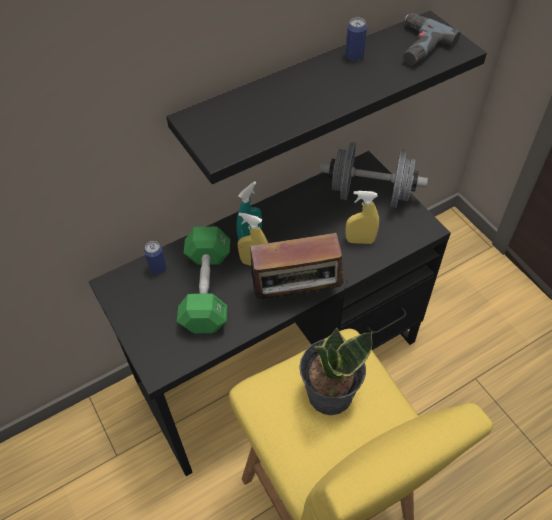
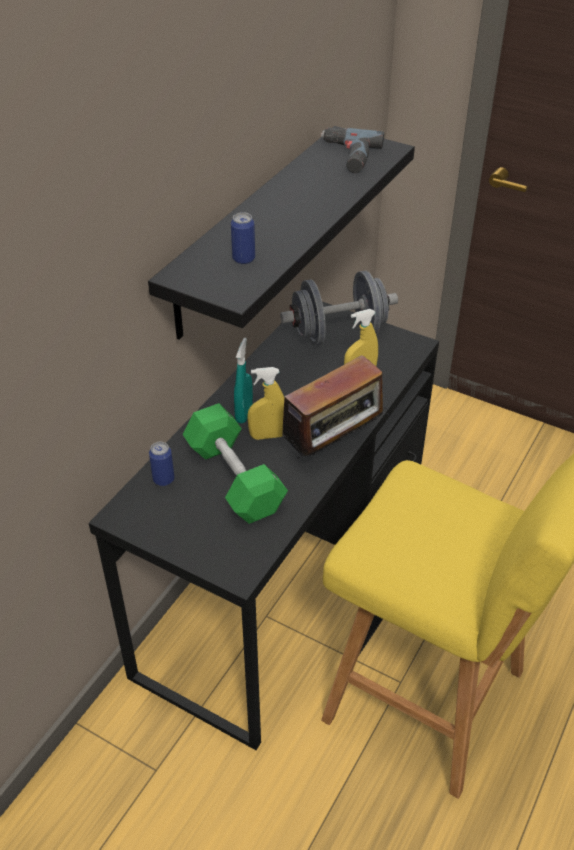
camera: 30 degrees left, 10 degrees down
potted plant [299,328,373,415] -> none
can [345,17,367,61] -> can moved to [231,212,255,264]

